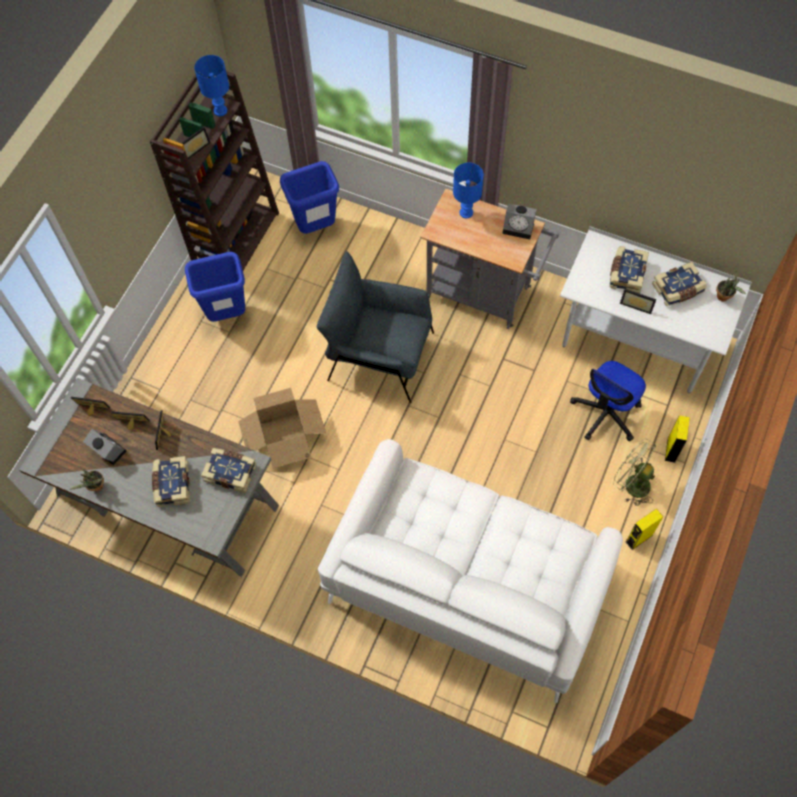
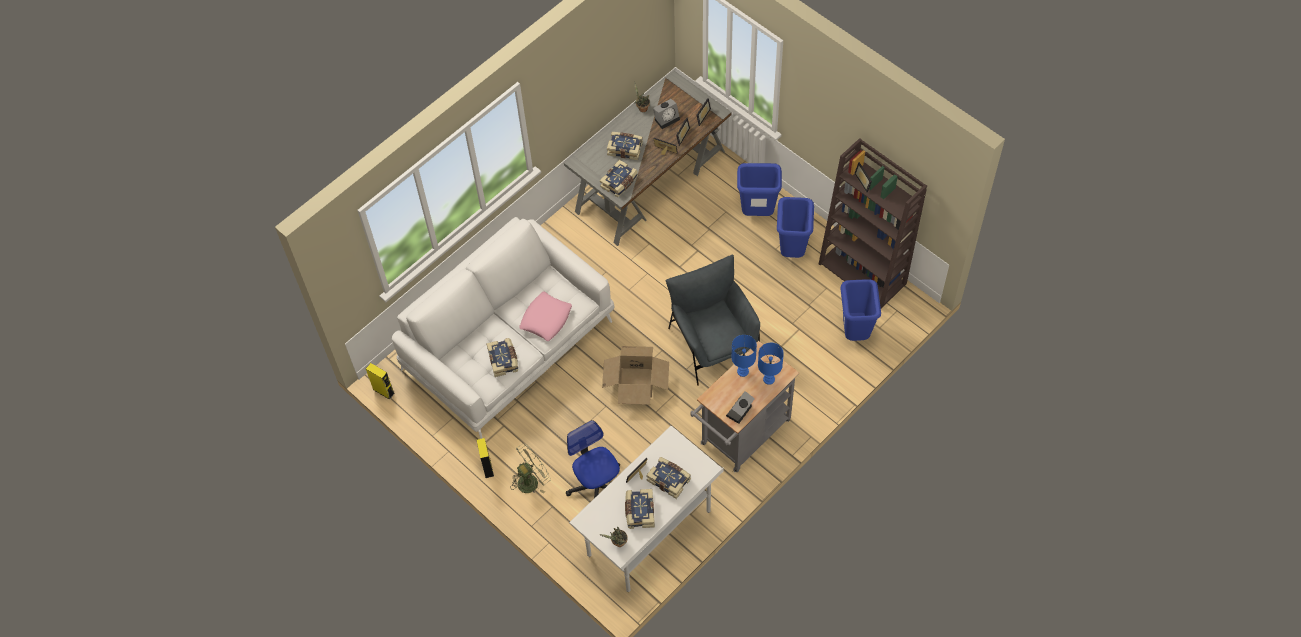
camera: 110 degrees right, 5 degrees down
blue table lamp [194,55,229,116] -> blue table lamp moved to [731,335,757,377]
cardboard box [238,388,326,469] -> cardboard box moved to [602,346,669,405]
grey armchair [317,251,434,403] -> grey armchair turned 60 degrees counterclockwise [665,255,760,386]
yellow speaker [665,415,690,463] -> yellow speaker moved to [366,363,395,400]
none -> book [486,338,518,377]
none -> pink pillow [519,291,572,341]
none -> blue trash can [737,163,782,216]

